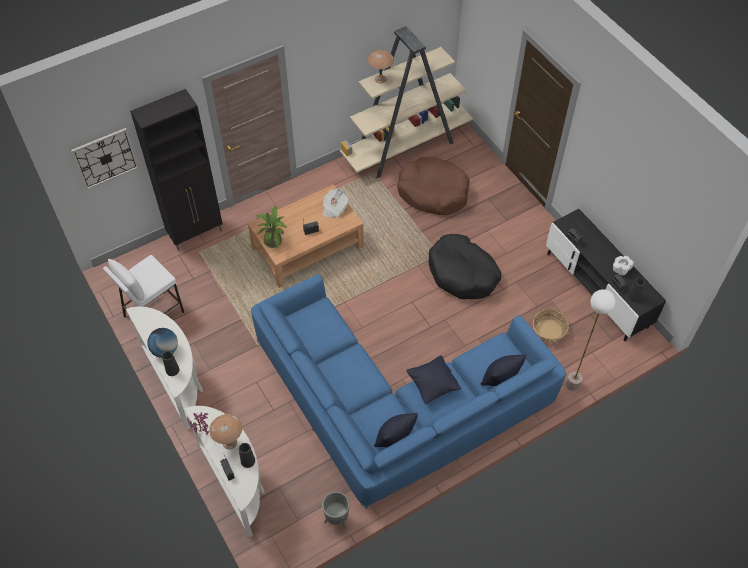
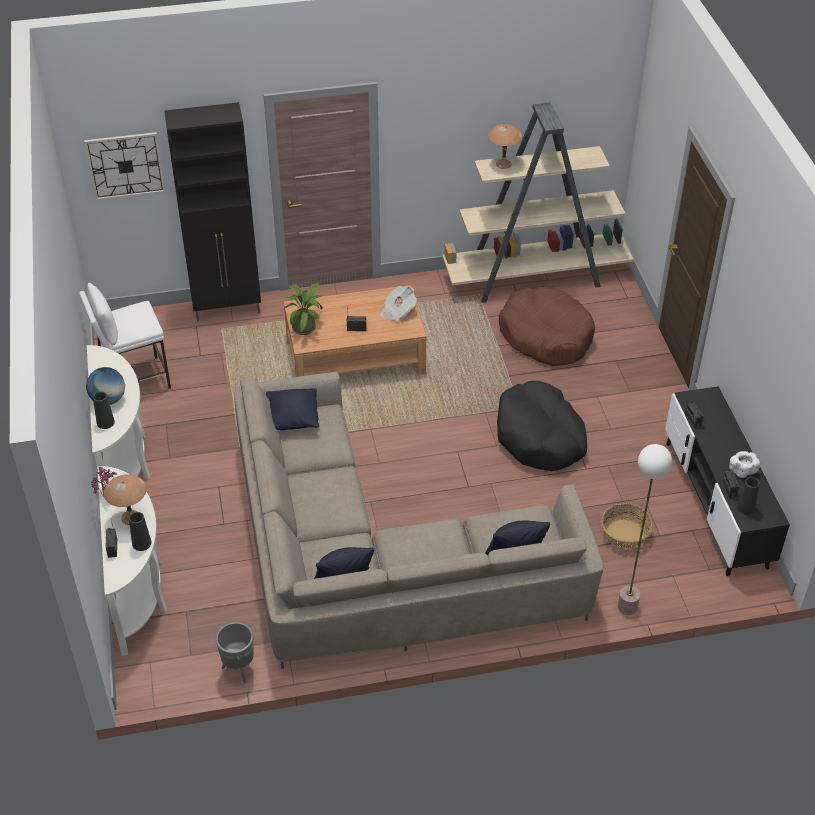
camera: 20 degrees right, 10 degrees down
blue sofa [251,274,566,509] -> beige sofa [234,372,604,669]
black pillow [406,355,461,404] -> black pillow moved to [266,388,319,430]

